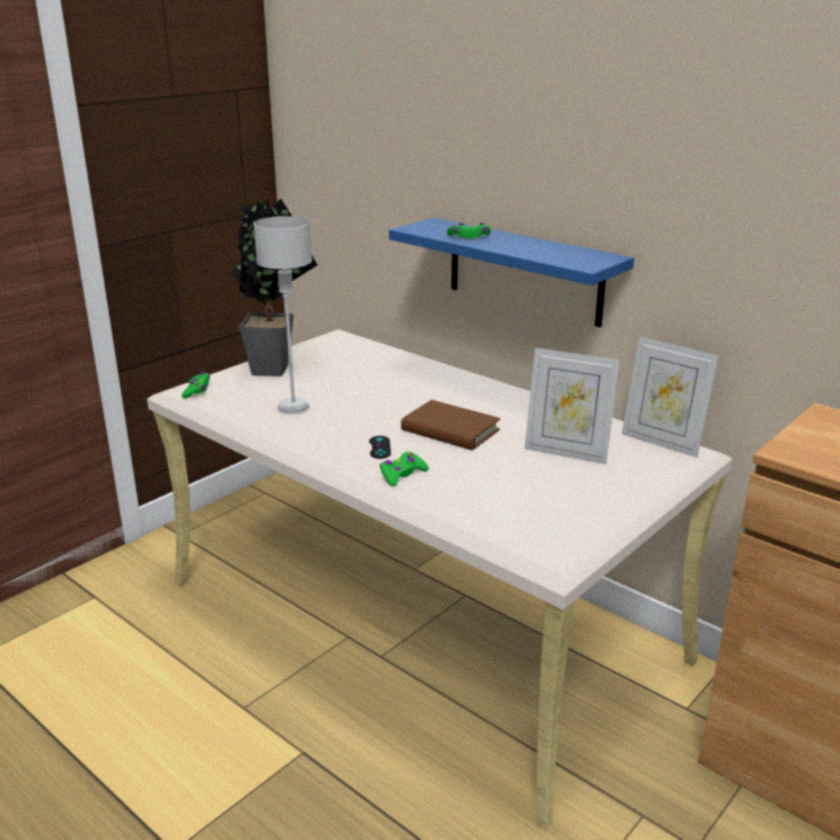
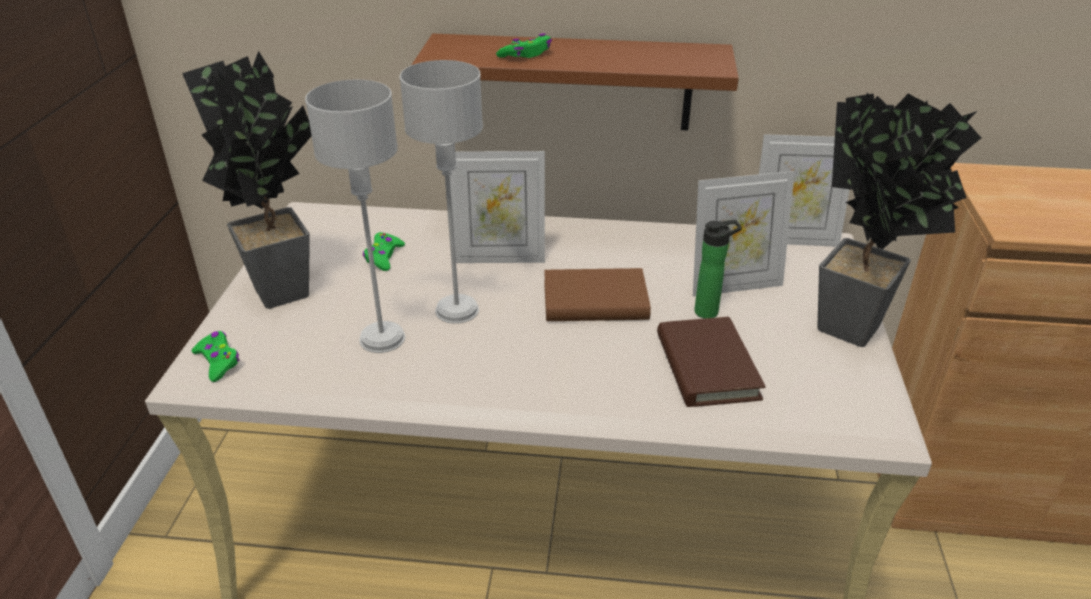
camera: 35 degrees left, 10 degrees up
black game controller [369,436,391,459] -> none
green game controller [380,452,429,486] -> green game controller moved to [363,232,405,271]
blue shelf [389,218,634,327] -> brown shelf [412,34,739,130]
none -> grey table lamp [400,60,483,324]
none -> picture frame [450,151,545,263]
none -> brown book [657,317,766,407]
none -> bottle [694,220,742,318]
none -> potted plant [817,93,981,347]

